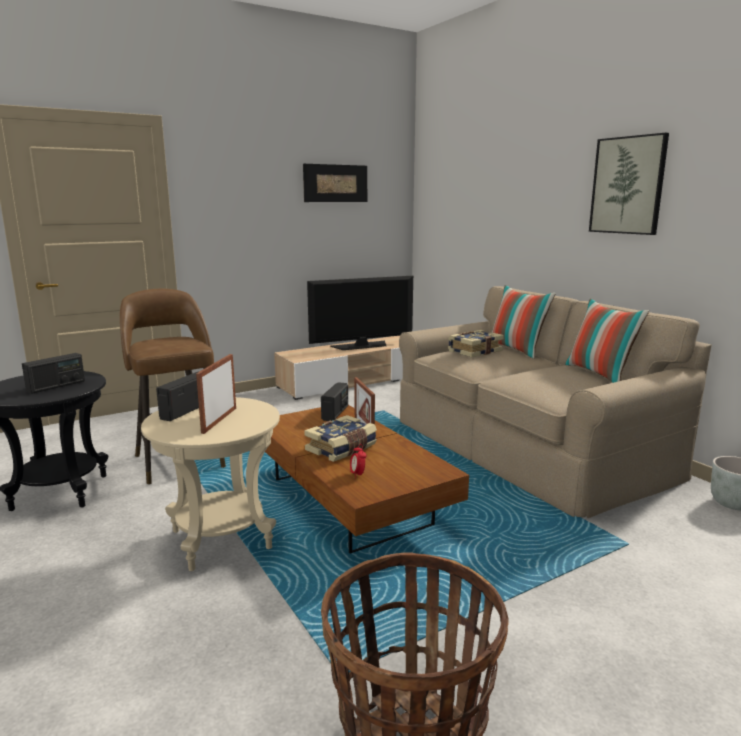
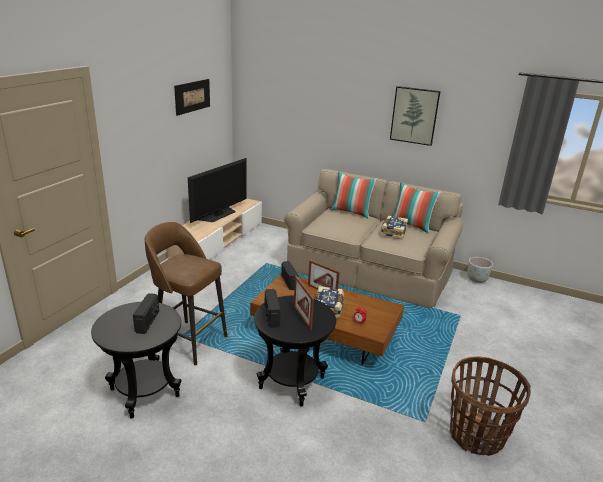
camera: 35 degrees left, 10 degrees up
beige side table [141,397,280,571] -> black side table [254,296,336,406]
book [448,330,504,358] -> book moved to [381,216,408,239]

